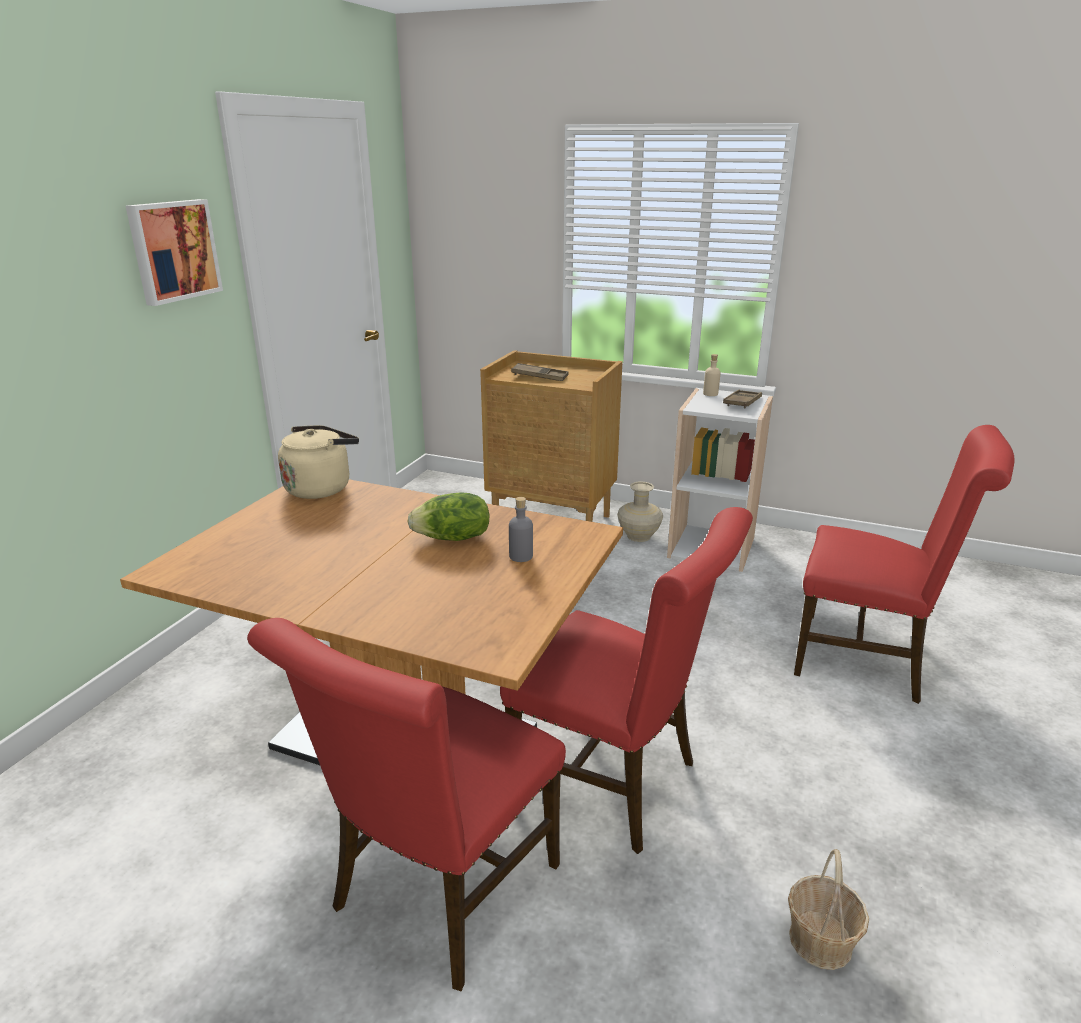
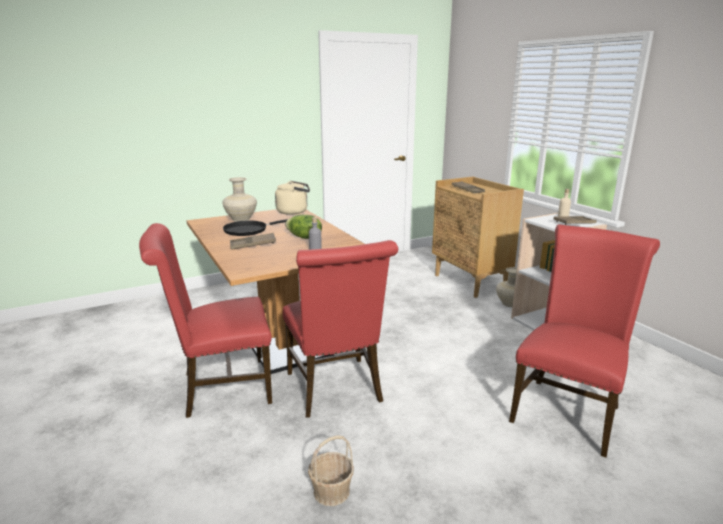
camera: 40 degrees right, 5 degrees down
picture [126,199,223,306] -> none
red chair [794,425,1015,704] -> red chair turned 120 degrees counterclockwise [509,224,660,458]
none -> beige vase [222,177,257,222]
none -> black frying pan [223,219,288,236]
none -> brown tray [230,233,276,249]

